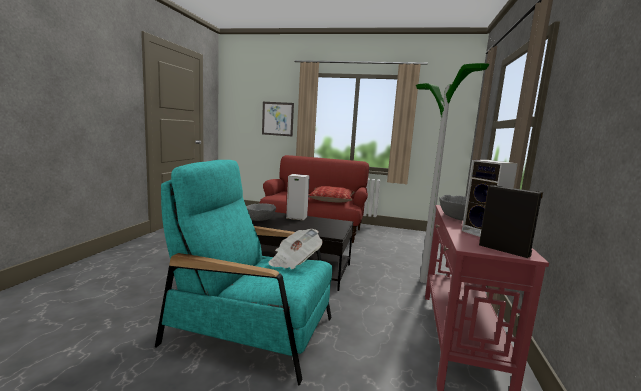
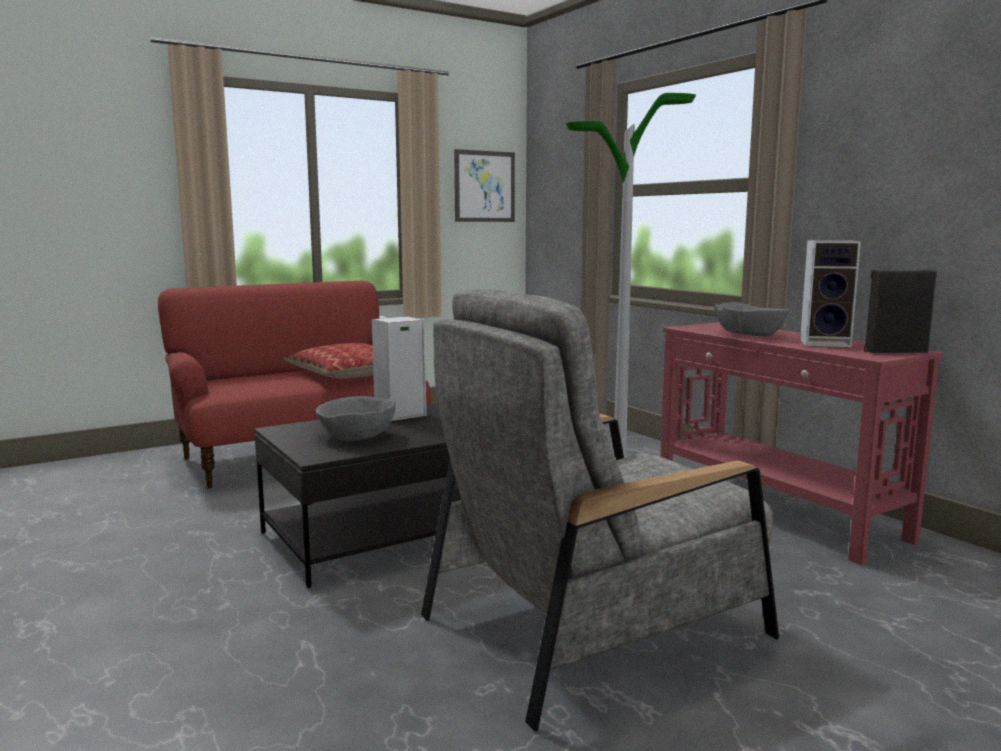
camera: 45 degrees left, 0 degrees up
turquoise armchair [155,160,332,385] -> grey armchair [421,289,779,731]
picture [262,102,294,136] -> picture moved to [454,149,515,222]
newspaper [268,229,323,269] -> none

